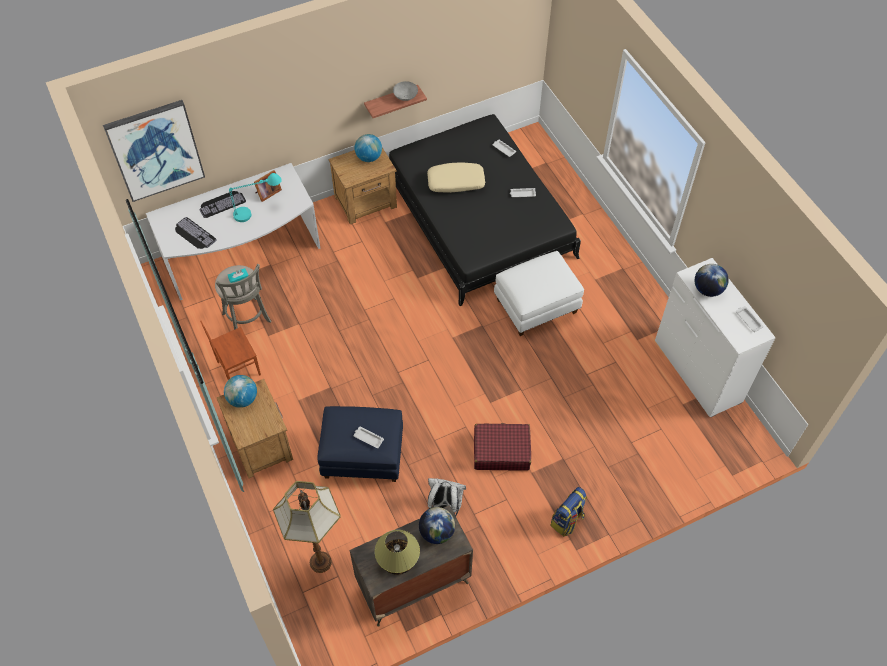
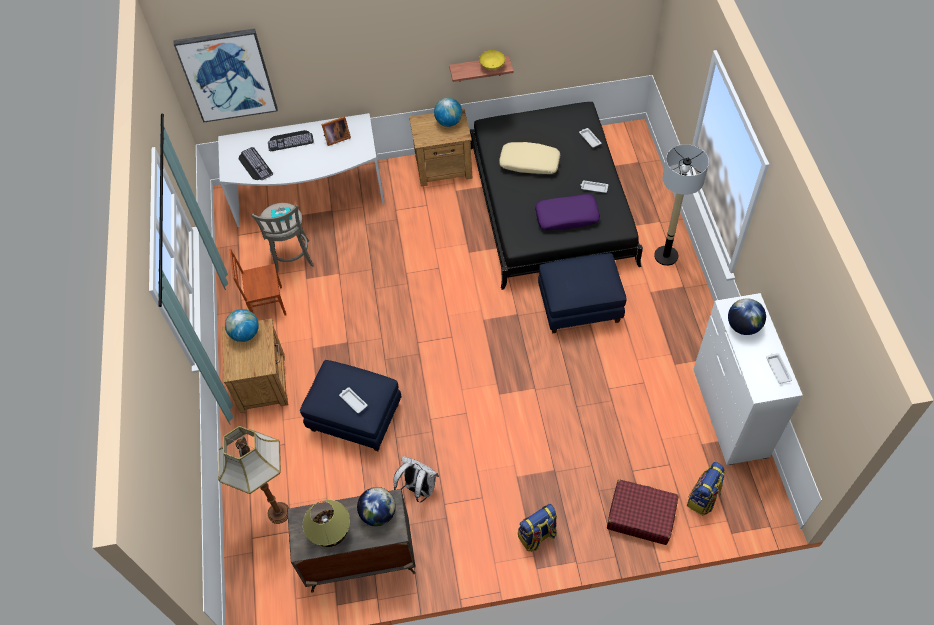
camera: 20 degrees right, 0 degrees up
turquoise table lamp [229,173,282,222] -> none
grey bowl [393,81,418,101] -> yellow bowl [479,50,505,70]
red suitcase [474,423,531,471] -> red suitcase moved to [607,480,679,545]
white ottoman [494,251,584,336] -> blue ottoman [538,253,627,334]
none -> purple pillow [535,194,600,230]
none -> floor lamp [654,144,709,266]
none -> backpack [687,462,725,516]

